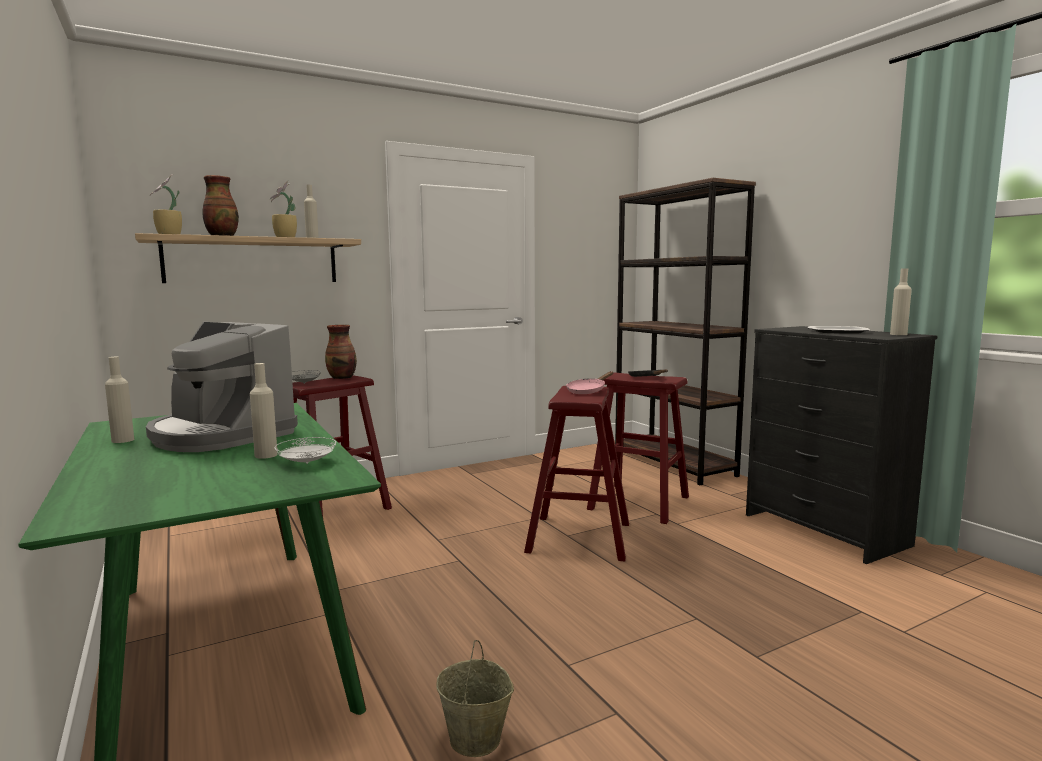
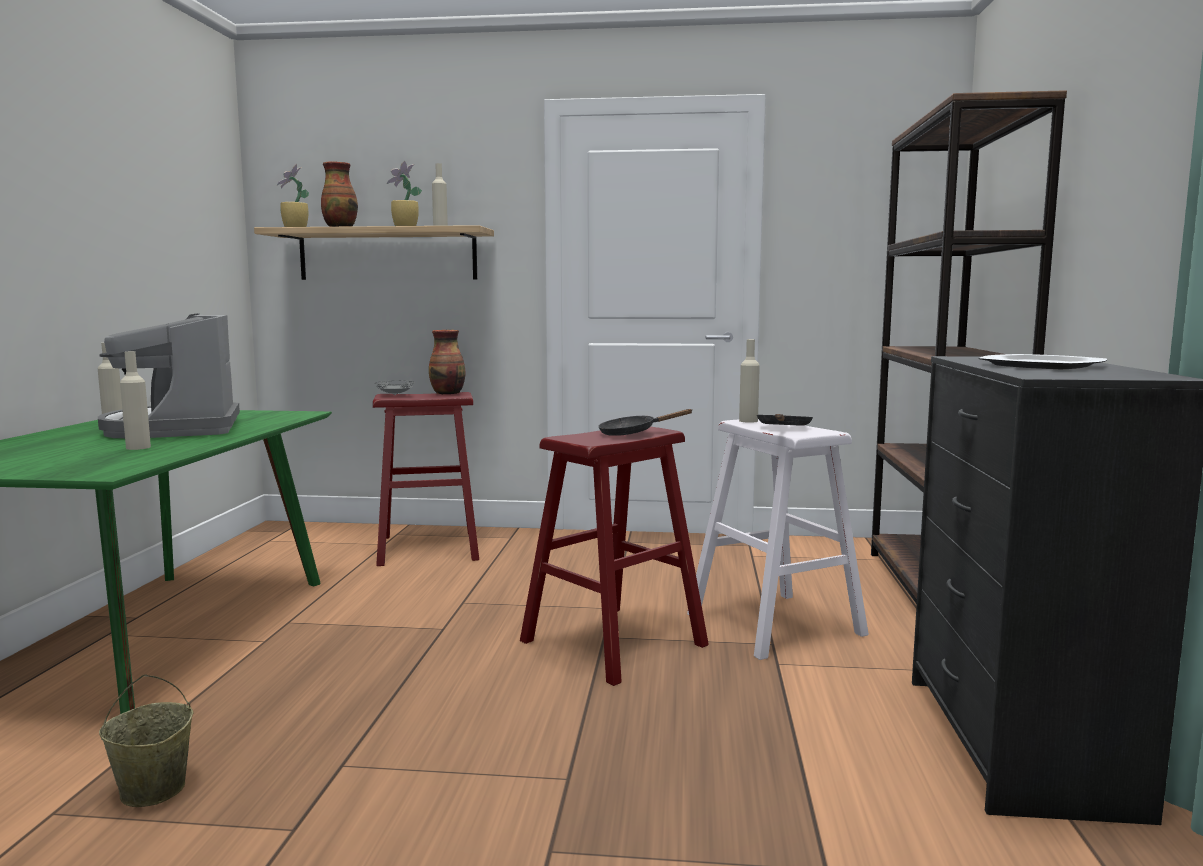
camera: 35 degrees right, 0 degrees up
white plate [275,437,336,464] -> none
pink frying pan [566,371,613,394] -> black frying pan [598,409,692,436]
red stool [587,373,689,524] -> white stool [687,419,869,660]
beige bottle [890,268,912,335] -> beige bottle moved to [739,339,760,423]

